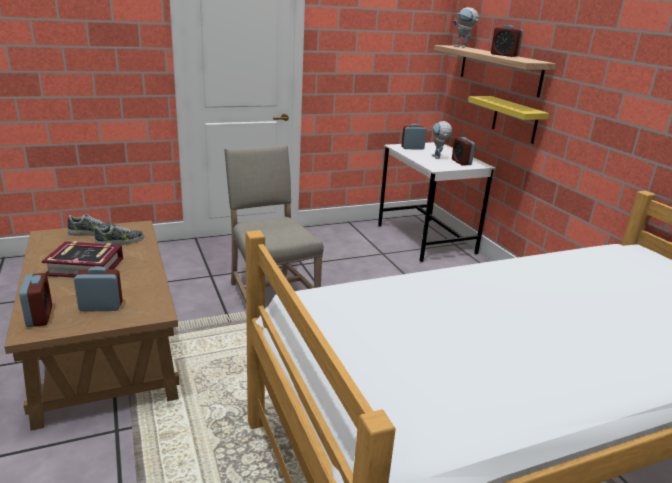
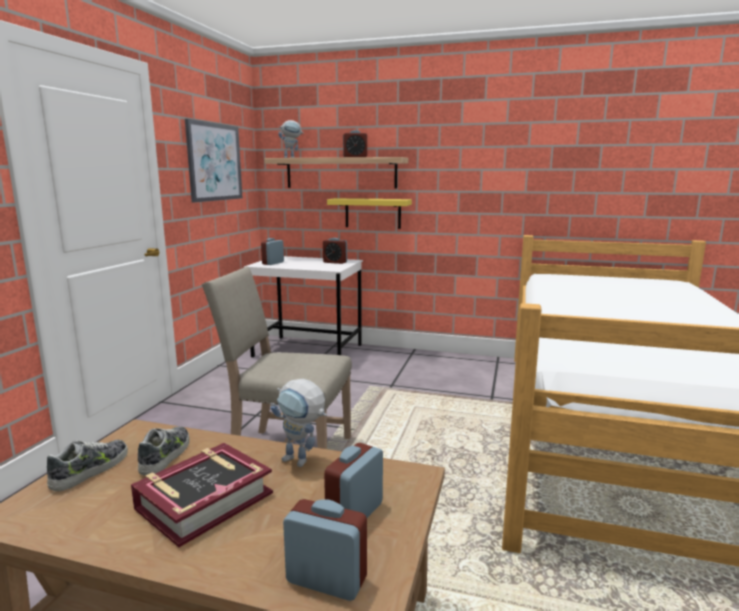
camera: 50 degrees left, 10 degrees down
toy robot [432,121,452,159] -> toy robot moved to [270,379,327,467]
none -> picture [185,119,242,203]

